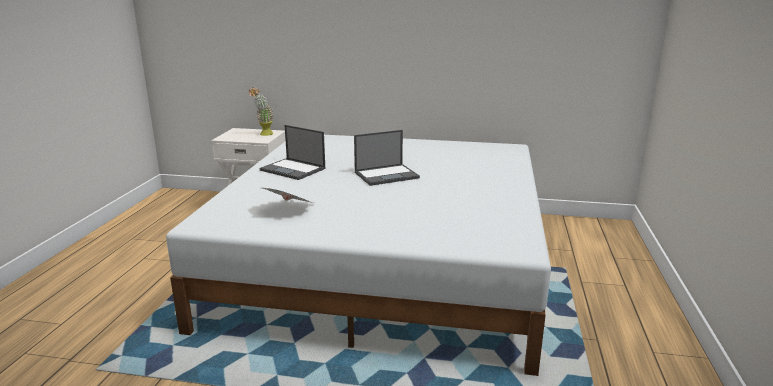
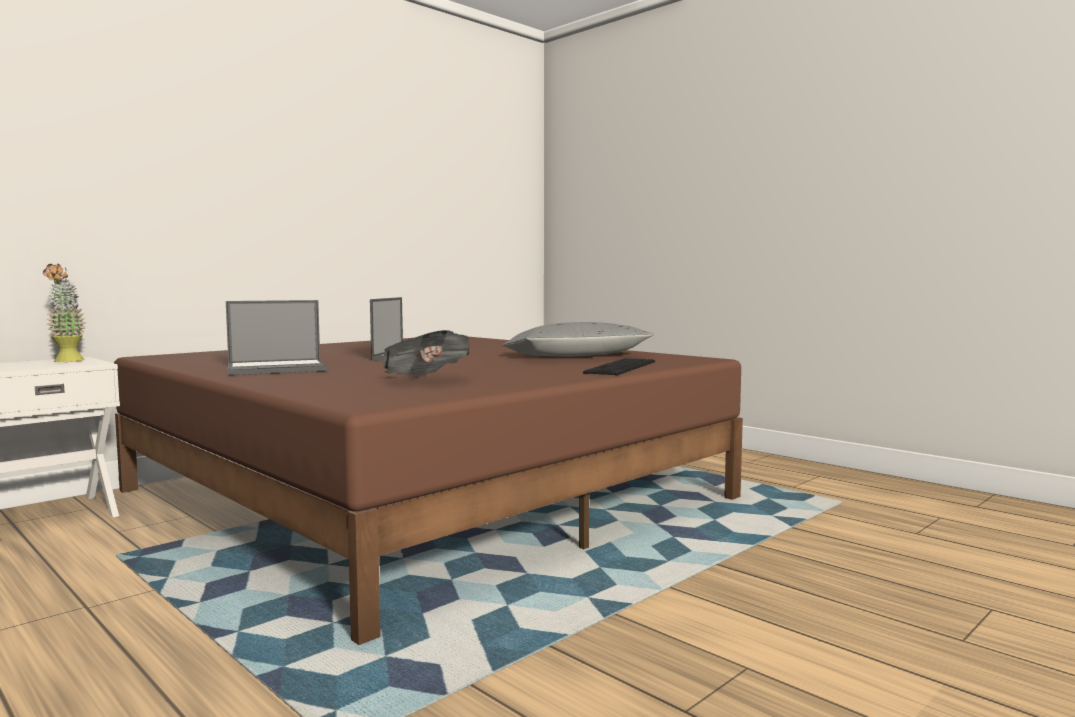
camera: 55 degrees left, 15 degrees down
white bed [166,135,551,376] -> brown bed [114,337,743,645]
none -> grey pillow [502,322,654,357]
none -> keyboard [583,358,655,375]

